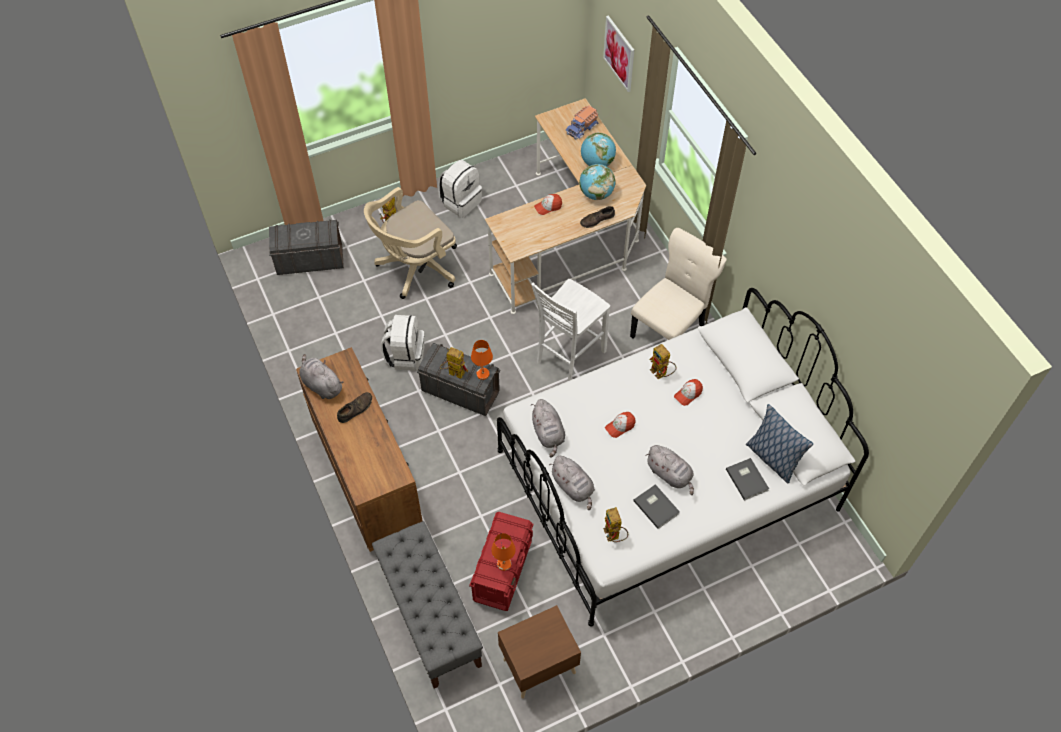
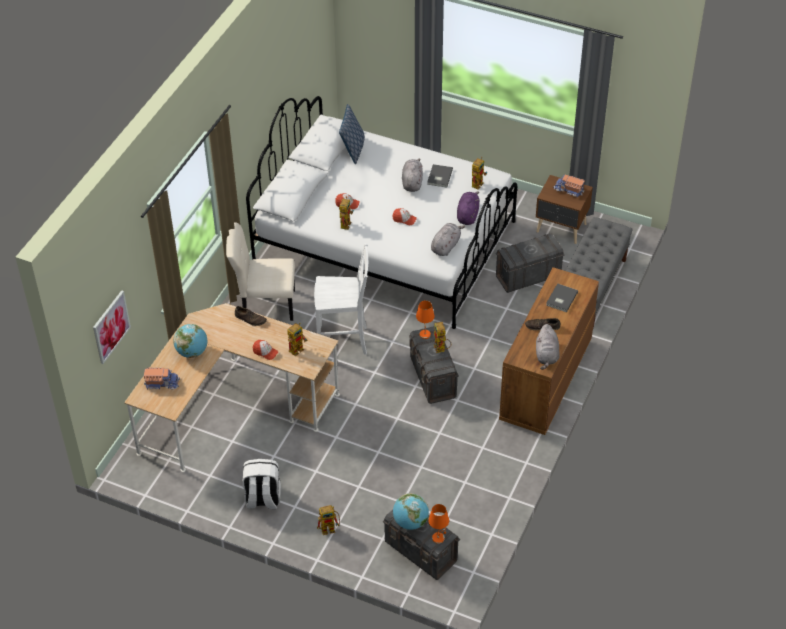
camera: 130 degrees left, 10 degrees down
beige office chair [364,187,457,299] -> none
white backpack [381,315,424,371] -> none
red storage box [469,512,534,611] -> grey storage box [496,233,565,293]
orange table lamp [491,533,516,571] -> orange table lamp moved to [428,504,449,544]
grey plush toy [549,456,595,510] -> purple plush toy [457,192,479,225]
globe [579,164,616,200] -> globe moved to [393,493,429,530]
grey book [726,458,769,501] -> grey book moved to [546,283,578,312]
none -> toy robot [287,322,307,356]
none -> toy truck [553,175,585,197]

